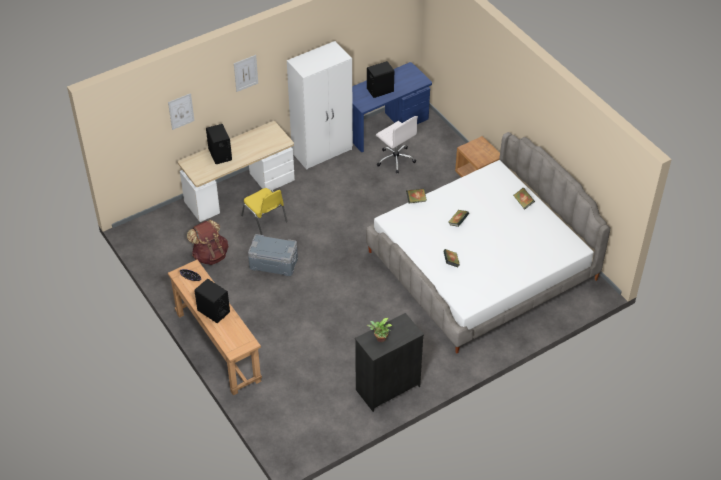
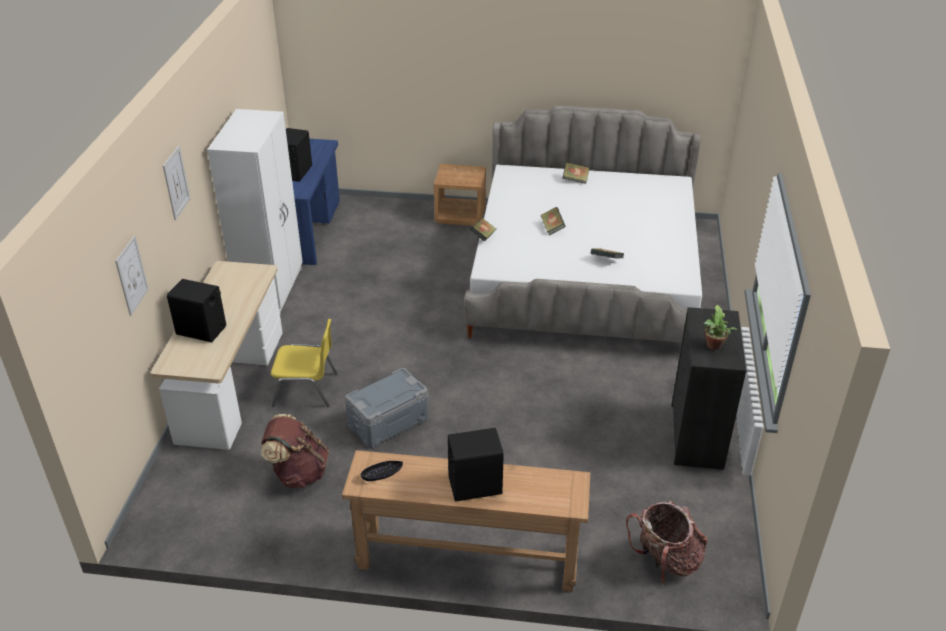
camera: 50 degrees left, 10 degrees down
white office chair [376,116,418,174] -> none
none -> backpack [626,500,707,586]

